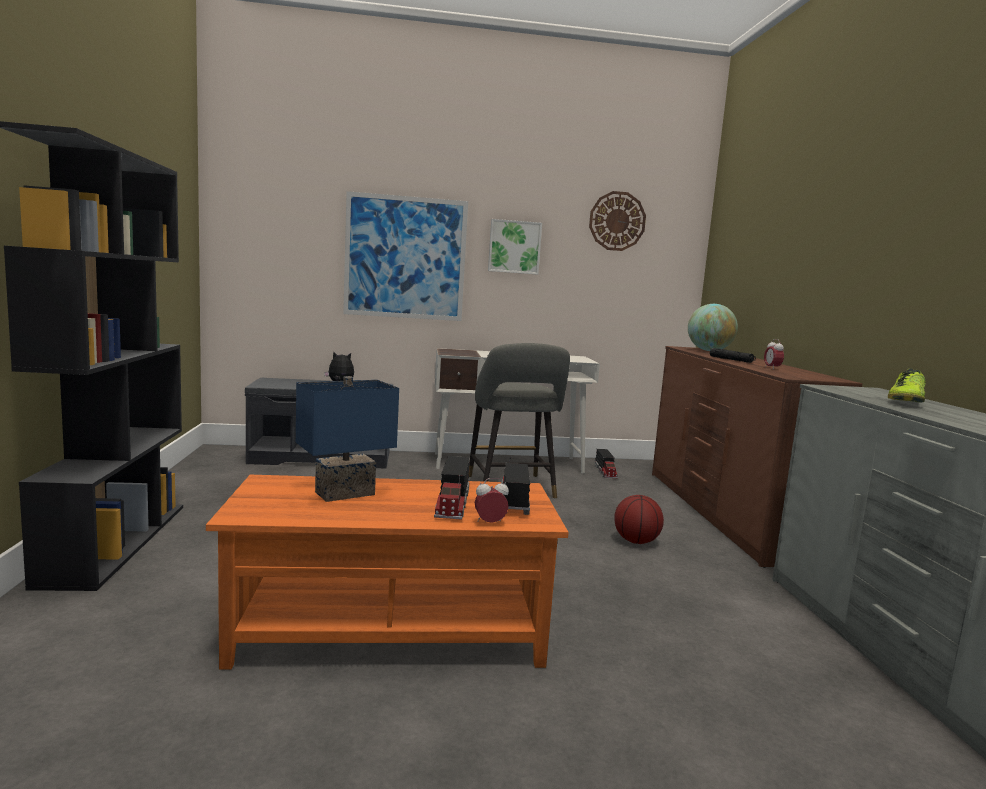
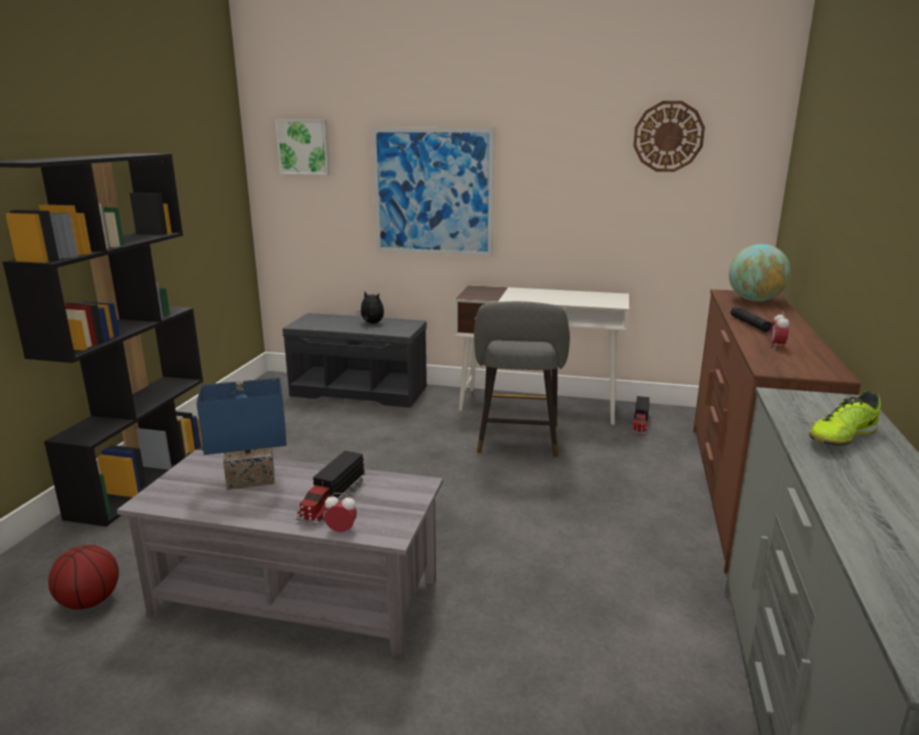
camera: 20 degrees right, 10 degrees up
orange coffee table [206,475,569,669] -> grey coffee table [117,450,443,661]
picture [488,219,542,274] -> picture moved to [275,119,330,175]
toy truck [502,457,530,515] -> none
basketball [614,495,664,544] -> basketball moved to [48,545,119,610]

